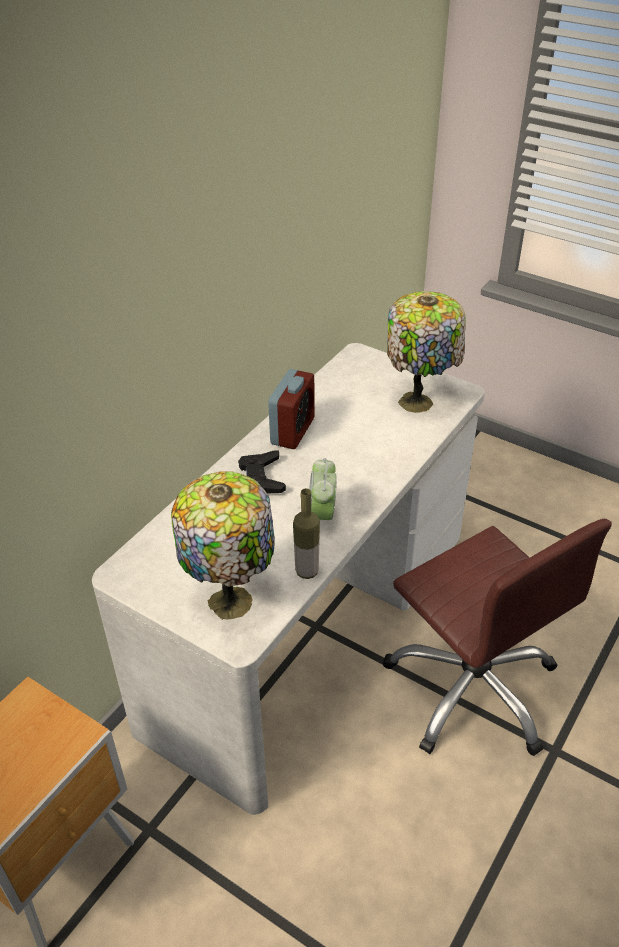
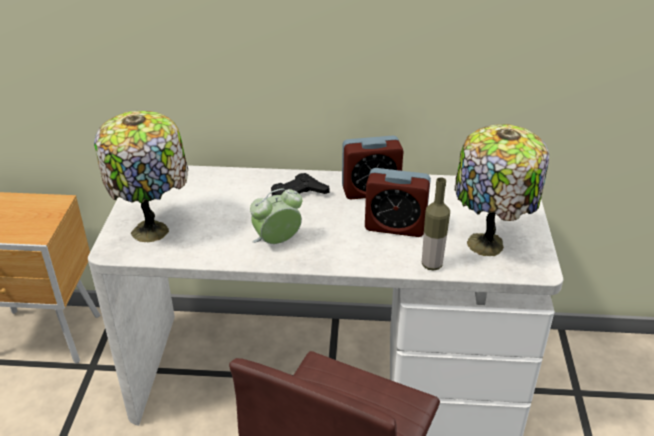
camera: 60 degrees right, 5 degrees down
bottle [293,488,320,579] -> bottle moved to [422,177,450,271]
none -> alarm clock [365,168,431,237]

